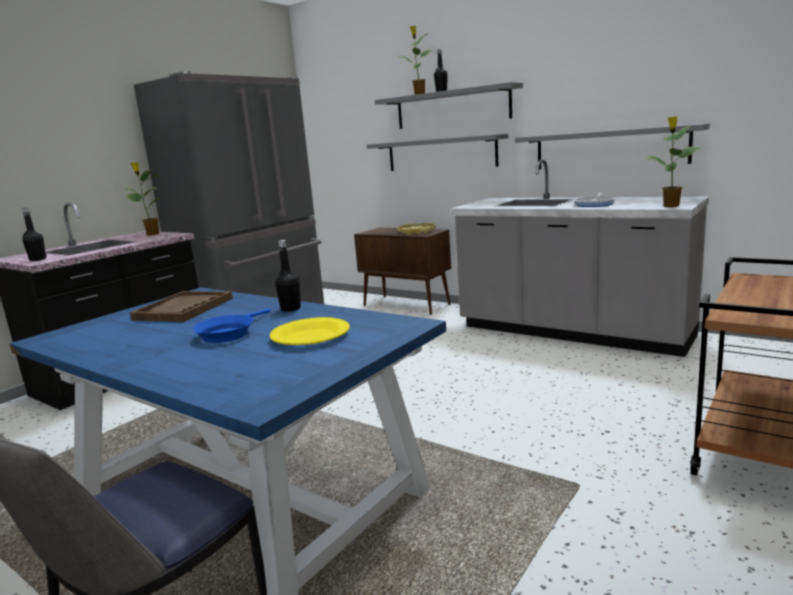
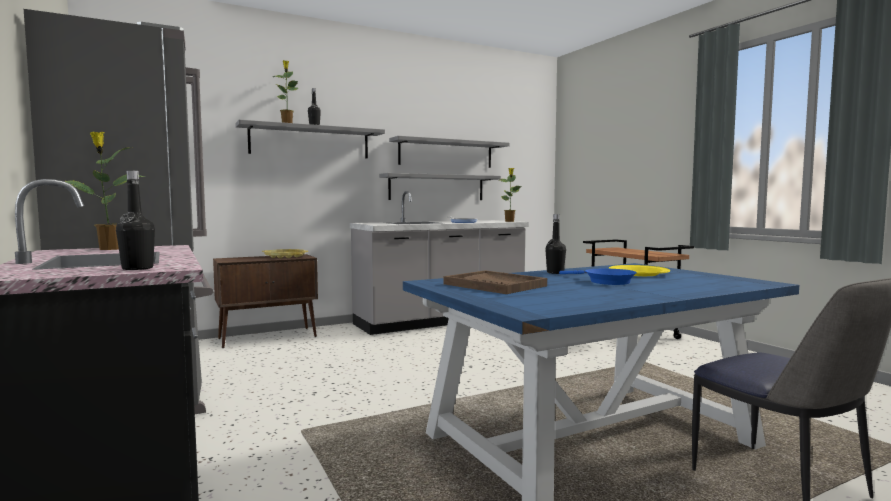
camera: 65 degrees left, 10 degrees down
grey shelf [367,134,508,171] -> grey shelf moved to [389,136,510,168]

